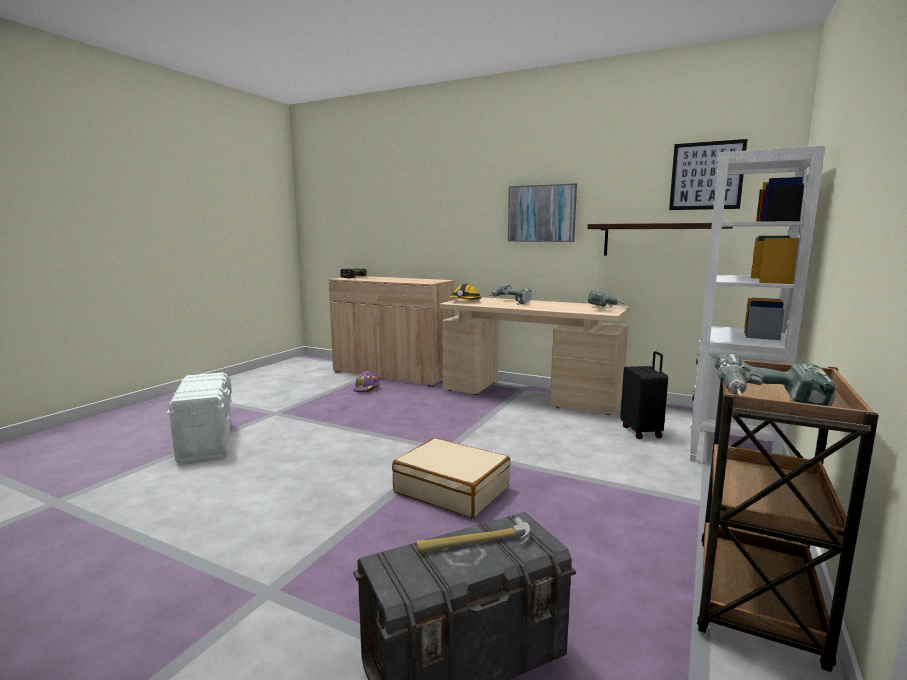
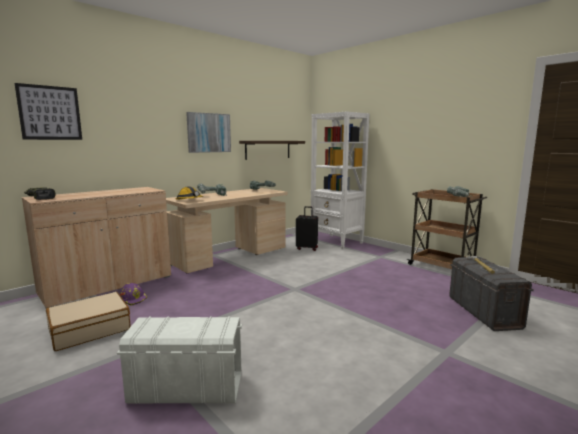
camera: 70 degrees left, 0 degrees up
beige suitcase [392,438,510,518] -> beige suitcase moved to [46,292,130,351]
picture [669,139,748,210] -> picture moved to [14,83,82,140]

